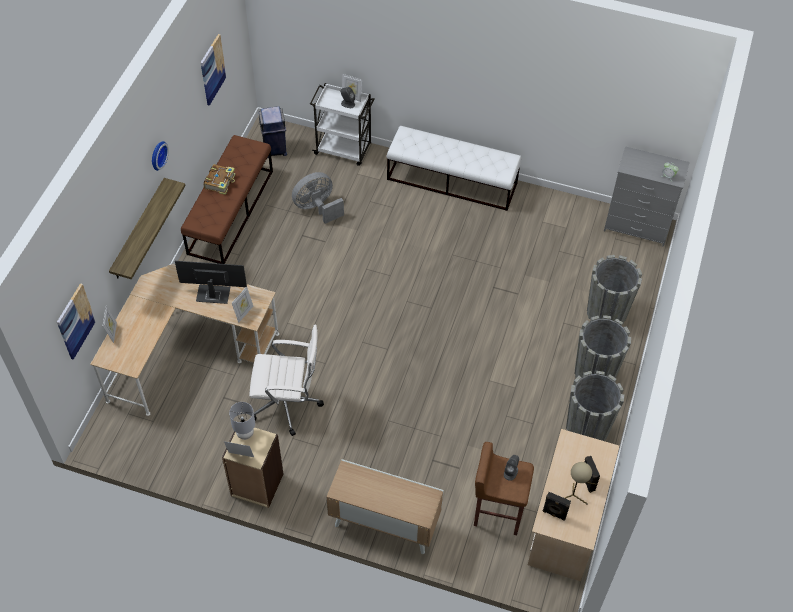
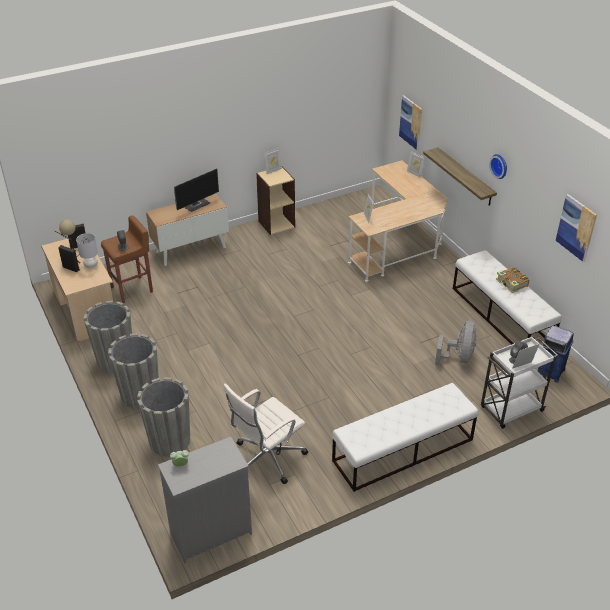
camera: 135 degrees right, 15 degrees down
monitor [175,261,247,304] -> monitor moved to [174,169,219,212]
brown bench [181,135,273,264] -> white bench [453,250,562,345]
grey table lamp [229,402,255,440] -> grey table lamp moved to [76,233,98,269]
white office chair [249,325,324,436] -> white office chair moved to [223,383,308,484]

